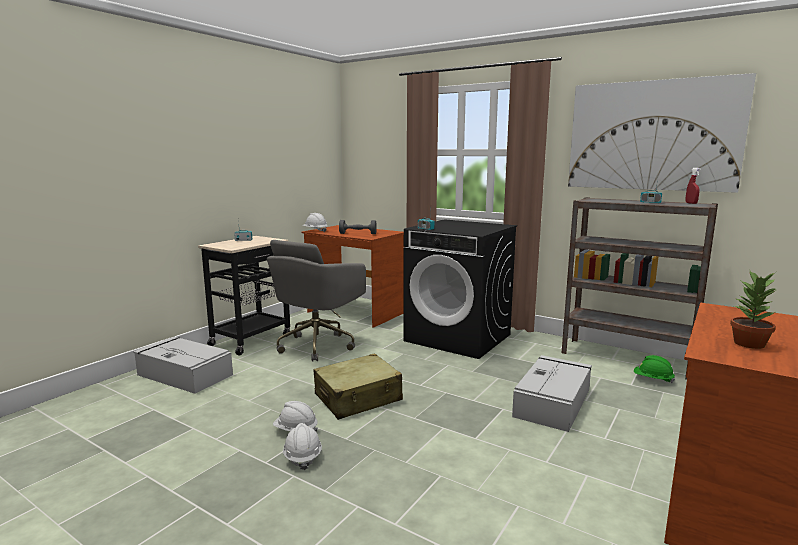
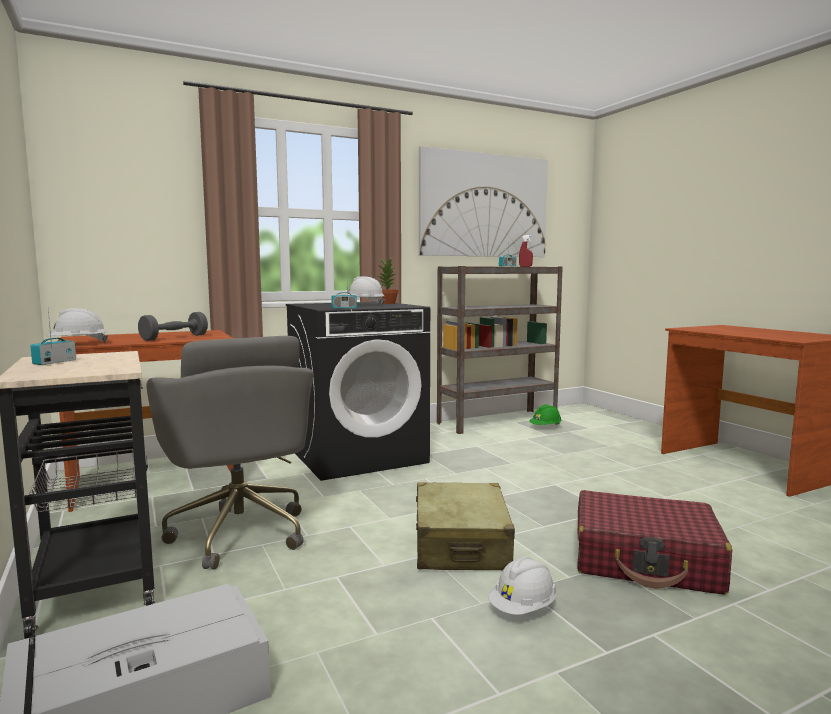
camera: 60 degrees left, 5 degrees down
white hard hat [283,423,322,470] -> white hard hat moved to [347,276,385,306]
grey storage box [512,355,592,432] -> none
potted plant [730,271,776,349] -> potted plant moved to [378,258,398,304]
none -> red suitcase [577,490,732,595]

